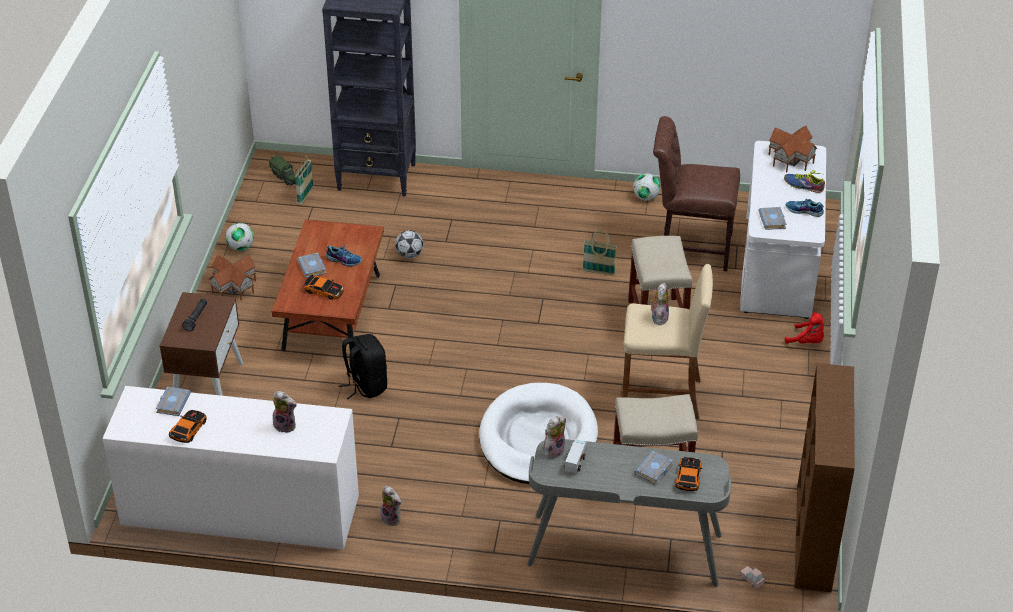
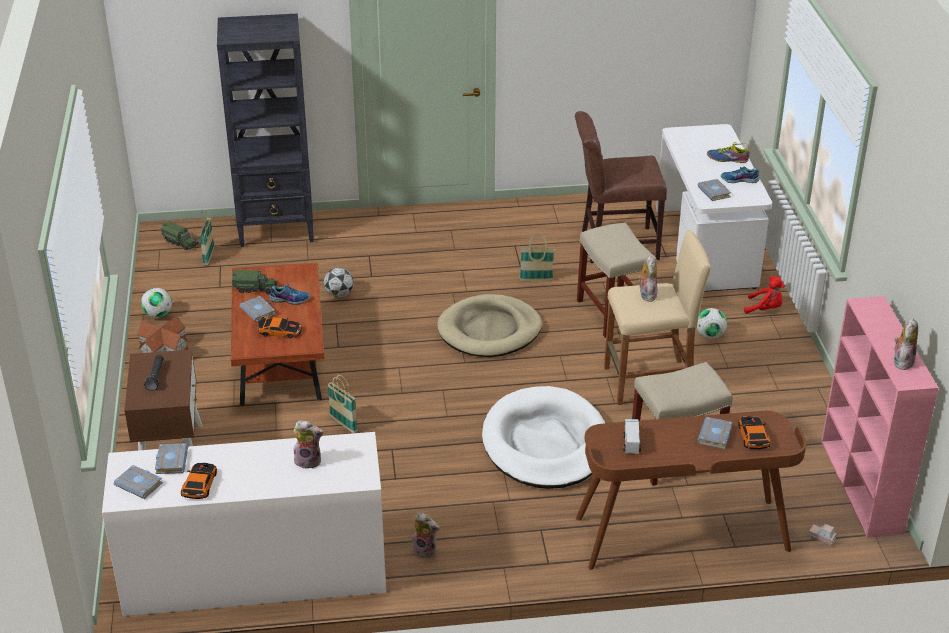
camera: 15 degrees left, 5 degrees down
black backpack [339,334,387,399] -> basket [327,375,358,433]
grey desk [527,439,732,587] -> brown desk [576,411,806,570]
plush toy [543,416,566,459] -> plush toy moved to [894,319,918,370]
football [633,173,660,201] -> football moved to [696,308,727,339]
toy house [769,126,817,172] -> none
brown bookcase [794,363,855,592] -> pink bookcase [821,296,939,538]
none -> grey book [114,465,163,499]
none -> toy truck [232,270,277,293]
none -> beige dog bed [437,294,542,357]

